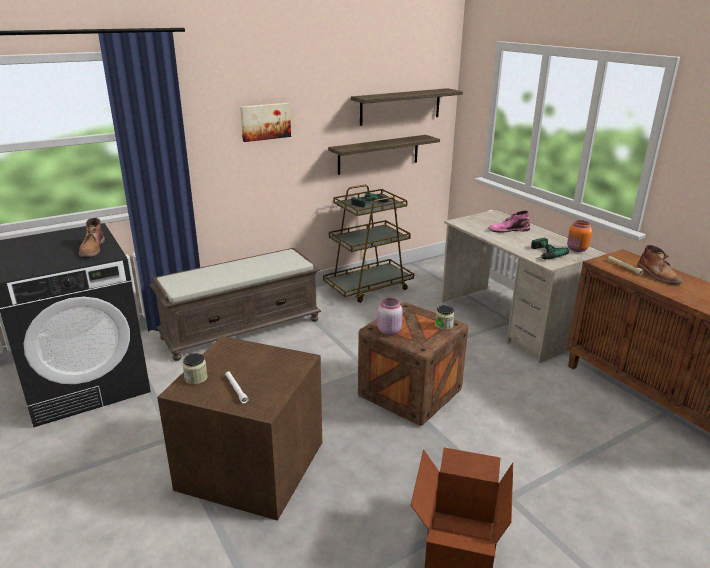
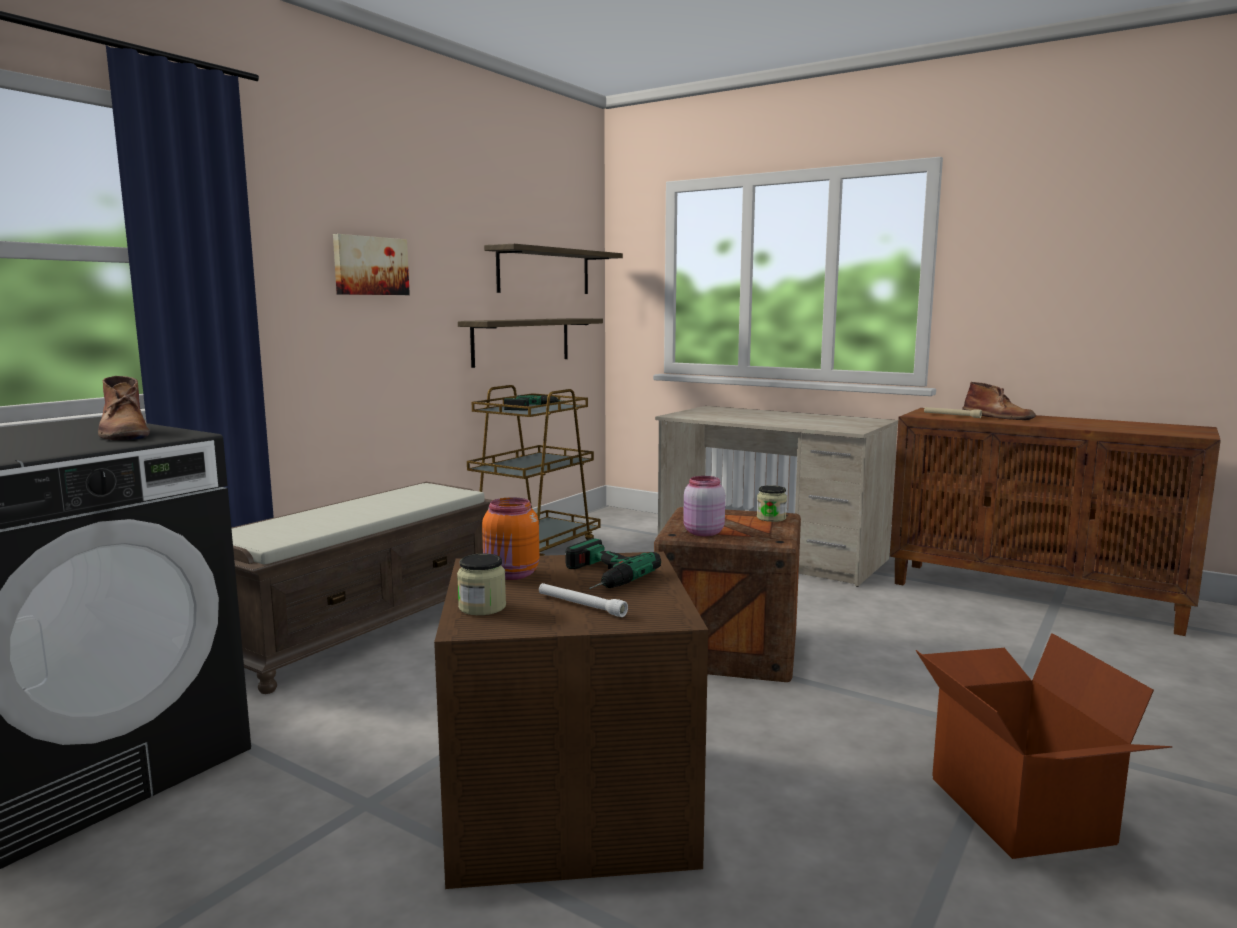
camera: 25 degrees left, 15 degrees down
pink boot [488,210,530,233] -> none
power drill [531,238,569,260] -> power drill moved to [565,538,661,589]
orange jar [567,220,592,252] -> orange jar moved to [482,497,539,580]

